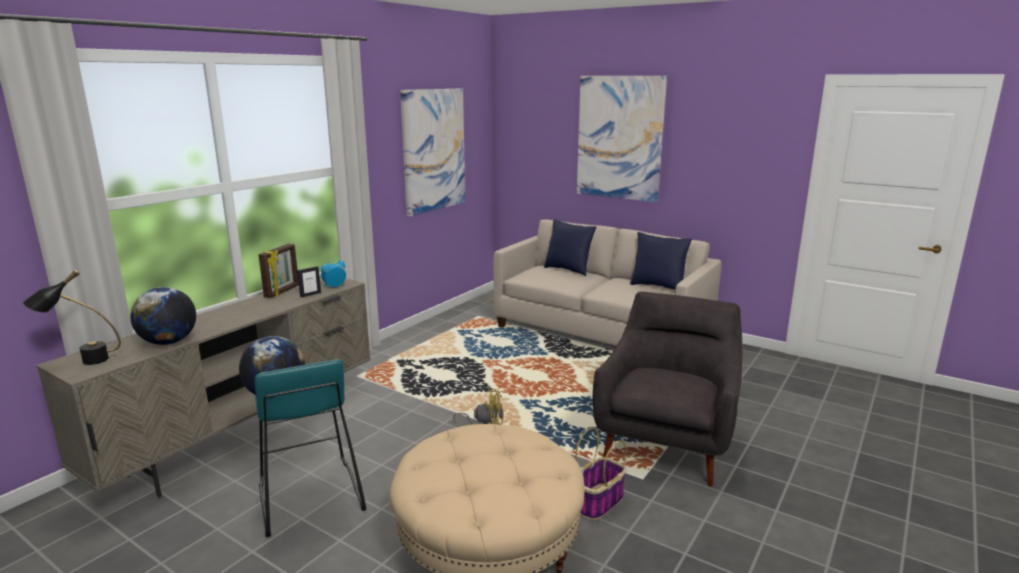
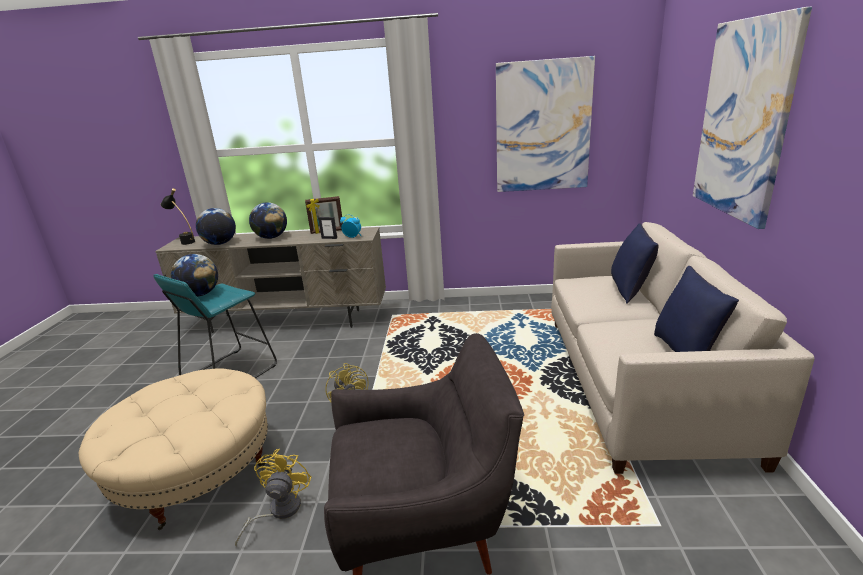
camera: 60 degrees right, 5 degrees up
basket [576,427,627,520] -> yellow fan [235,449,312,547]
none -> globe [249,202,287,239]

